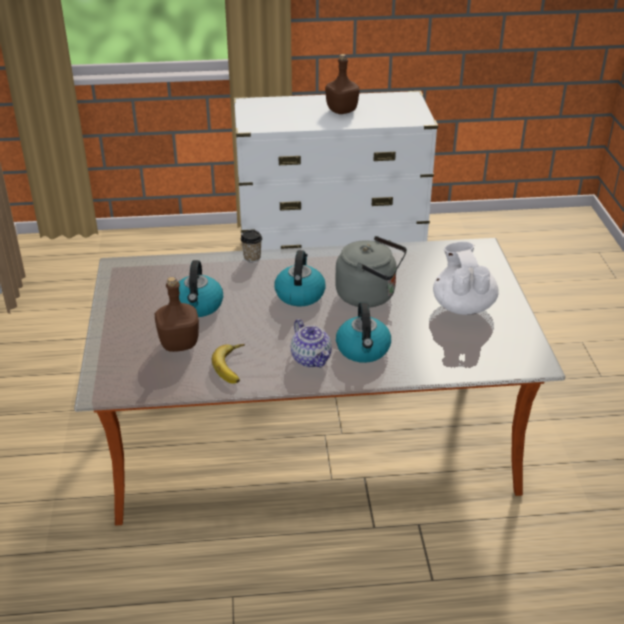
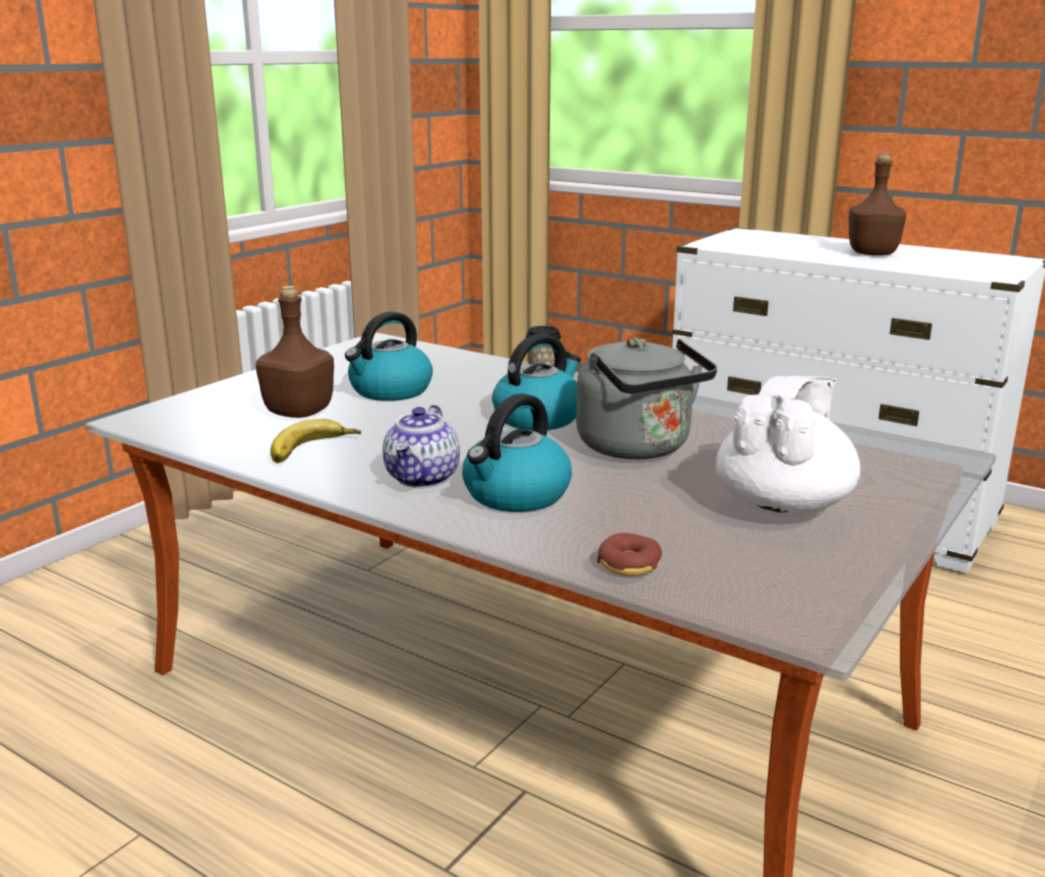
camera: 40 degrees right, 15 degrees down
none -> donut [597,533,662,576]

